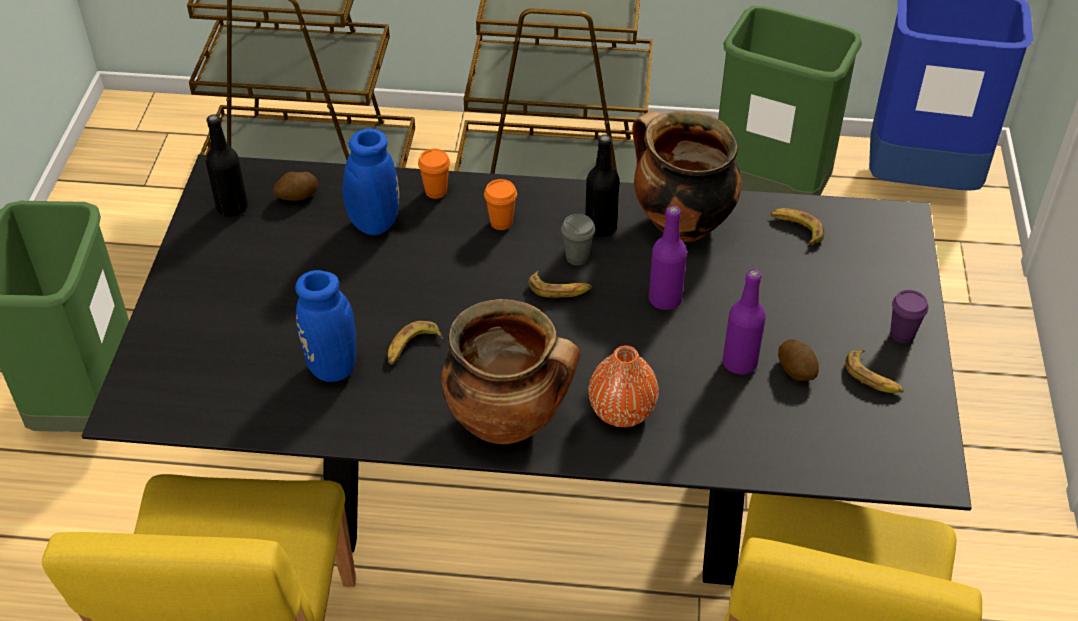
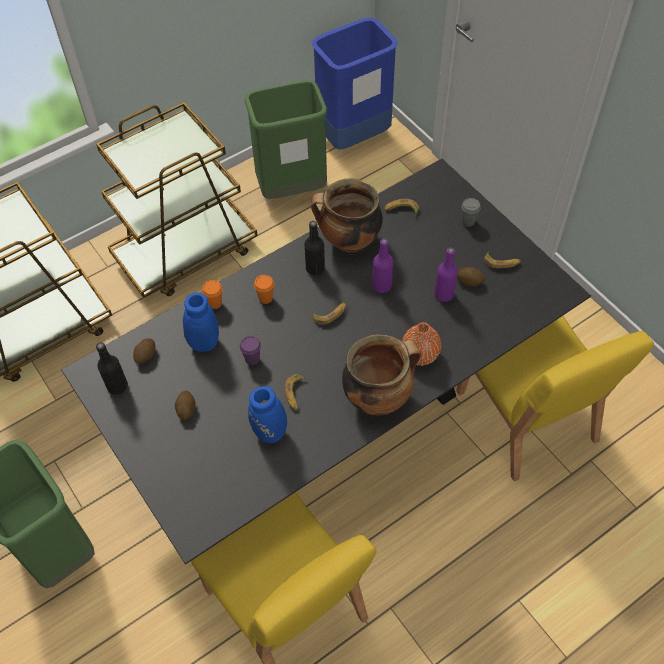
camera: 40 degrees left, 10 degrees up
grey cup [561,214,595,266] -> grey cup moved to [461,198,481,227]
purple cup [890,290,928,343] -> purple cup moved to [240,336,261,365]
none -> potato [175,391,196,420]

